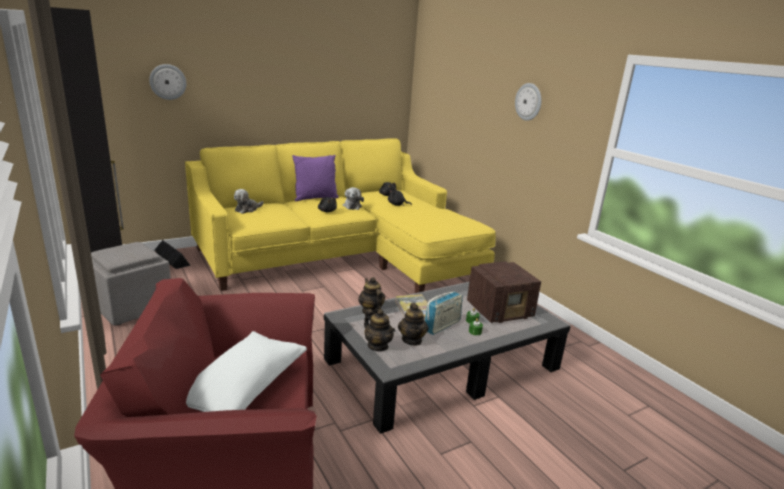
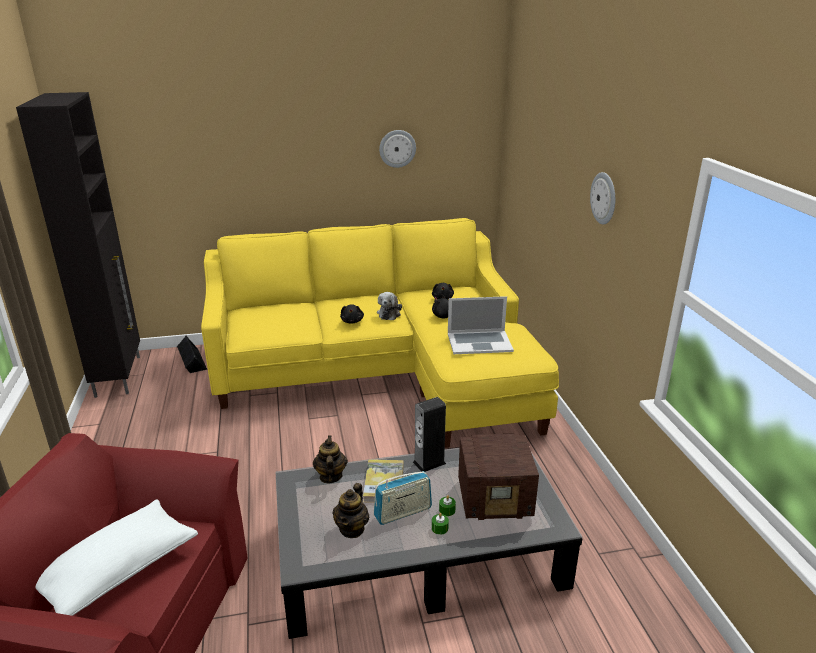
camera: 20 degrees right, 5 degrees up
grey ottoman [91,242,171,325] -> none
wall clock [149,64,186,100] -> wall clock moved to [379,130,416,168]
plush toy [234,189,264,214] -> none
purple pillow [292,155,339,201] -> none
teapot [364,309,395,351] -> none
none -> speaker [413,397,446,472]
none -> laptop [448,296,514,354]

